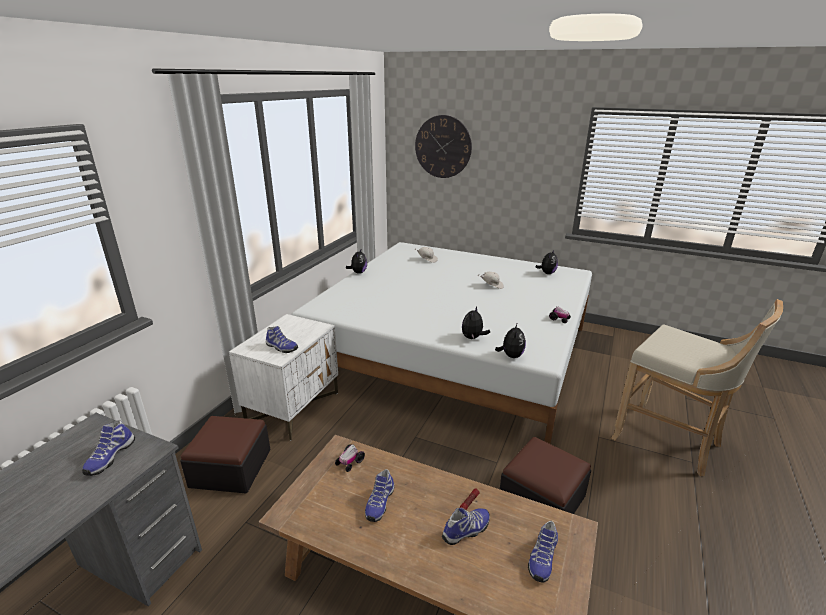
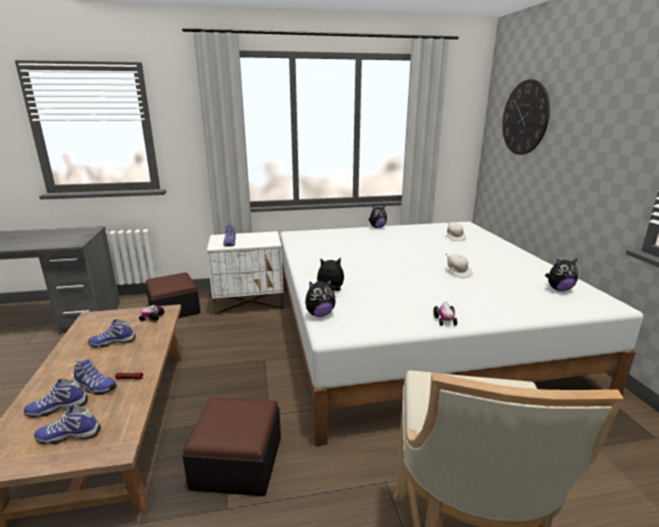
camera: 55 degrees right, 5 degrees down
shoe [82,420,135,476] -> shoe moved to [24,379,88,418]

